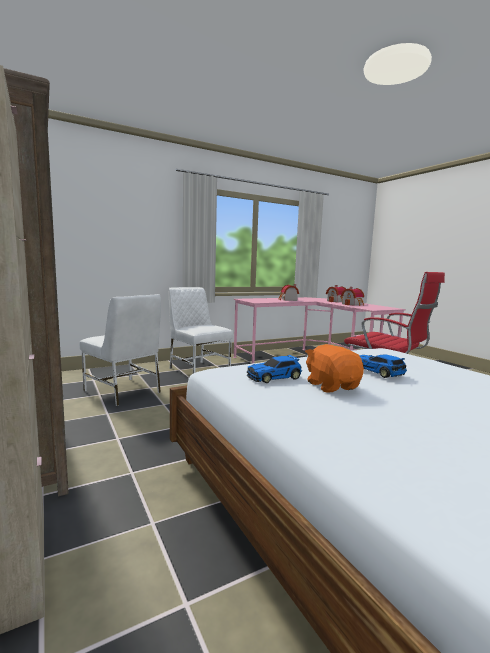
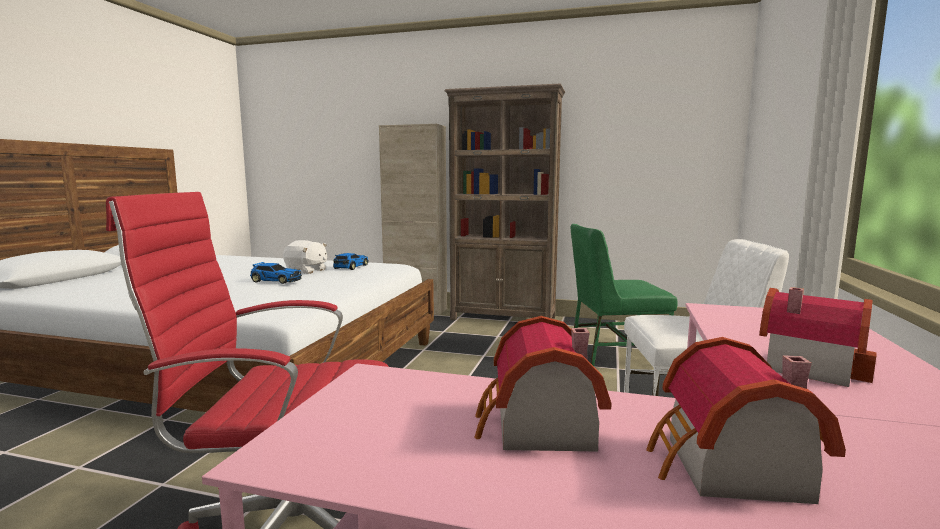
camera: 135 degrees right, 0 degrees up
white chair [80,294,161,406] -> green chair [571,224,678,366]
orange plush toy [305,344,364,393] -> white plush toy [283,240,327,274]

